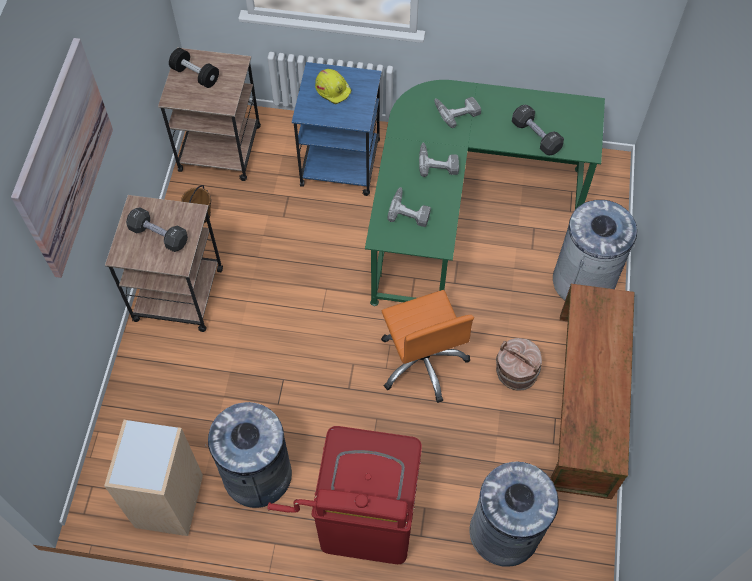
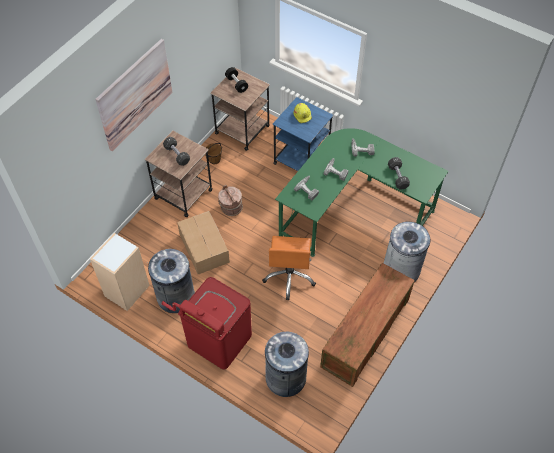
camera: 25 degrees right, 5 degrees down
brown bucket [496,338,542,391] -> brown bucket moved to [218,185,243,216]
none -> cardboard box [177,211,230,274]

